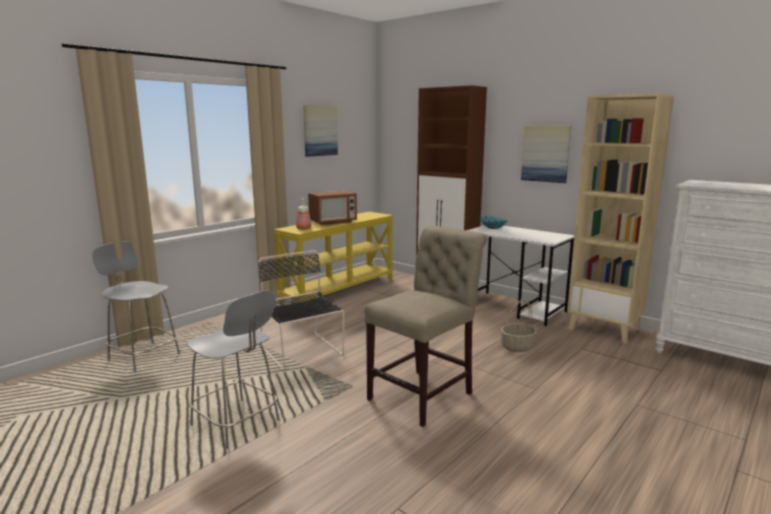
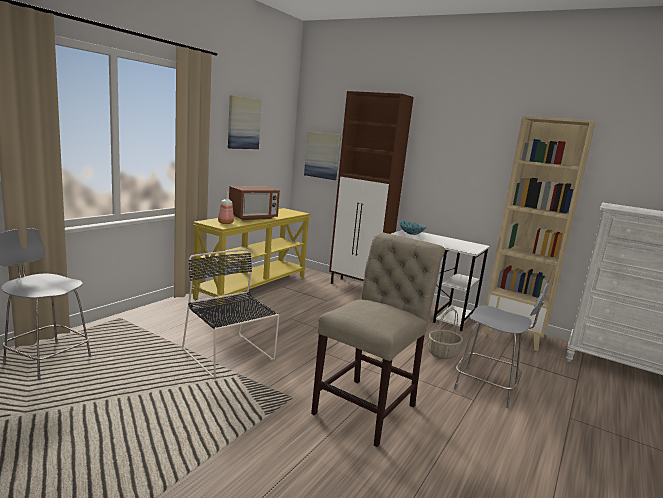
camera: 10 degrees left, 0 degrees up
grey stool [187,290,280,449] -> grey stool moved to [454,279,550,408]
picture [521,126,571,183] -> picture moved to [304,132,341,180]

